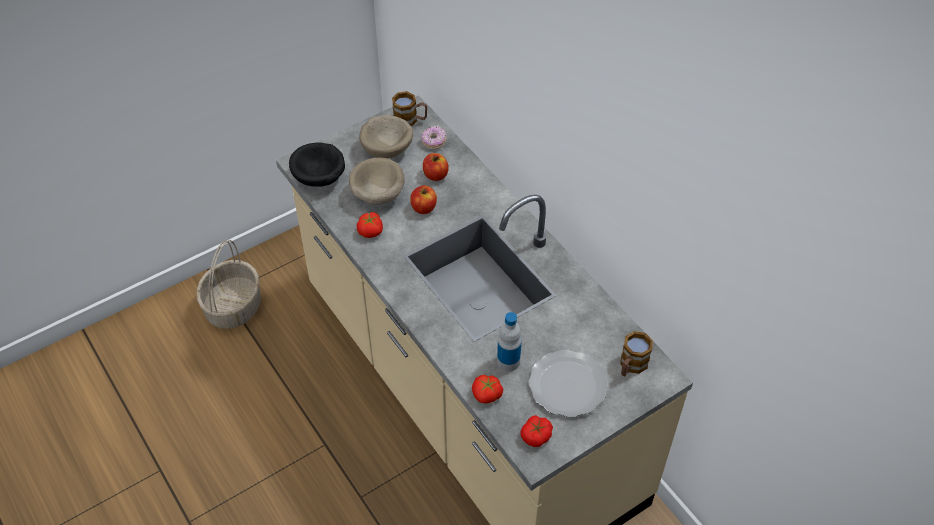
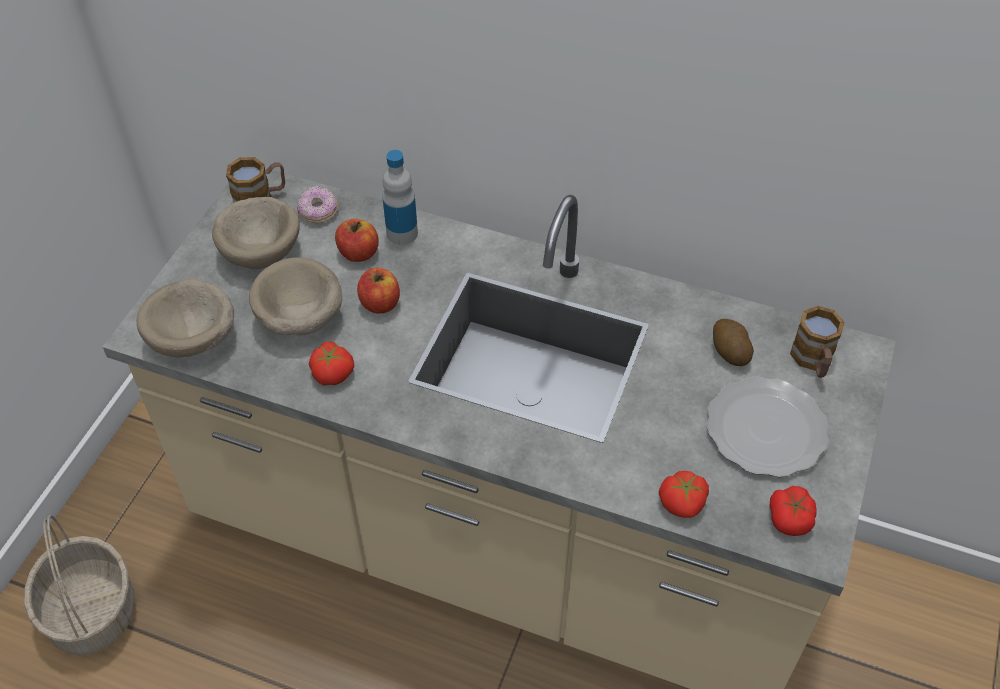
camera: 35 degrees left, 0 degrees up
black bowl [289,142,345,187] -> beige bowl [137,278,234,357]
bottle [497,312,522,371] -> bottle moved to [382,150,418,245]
none -> potato [713,319,754,366]

